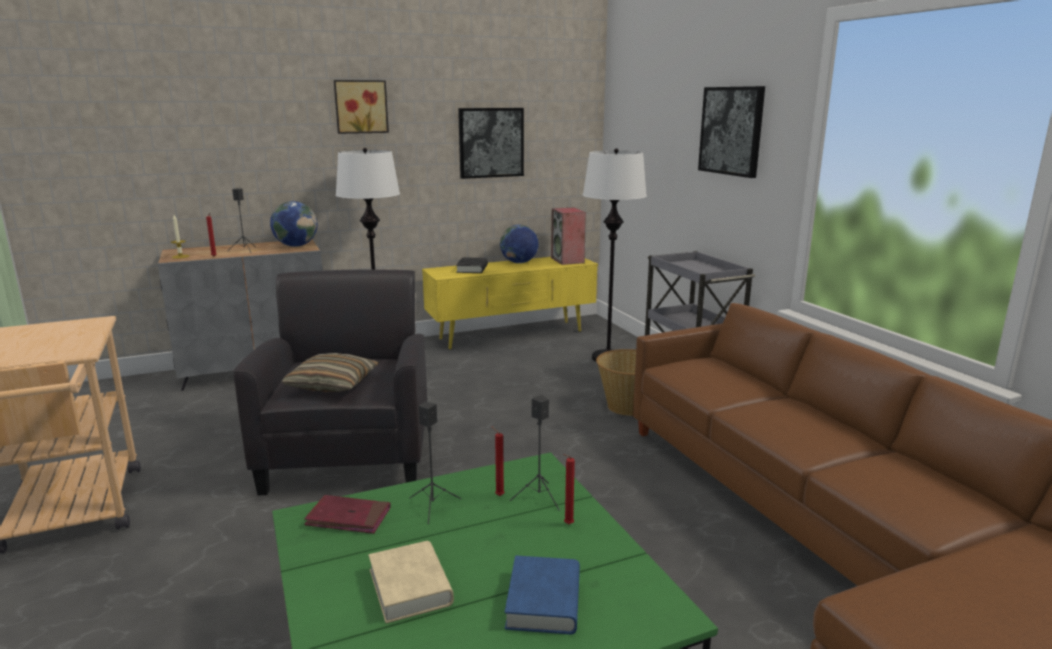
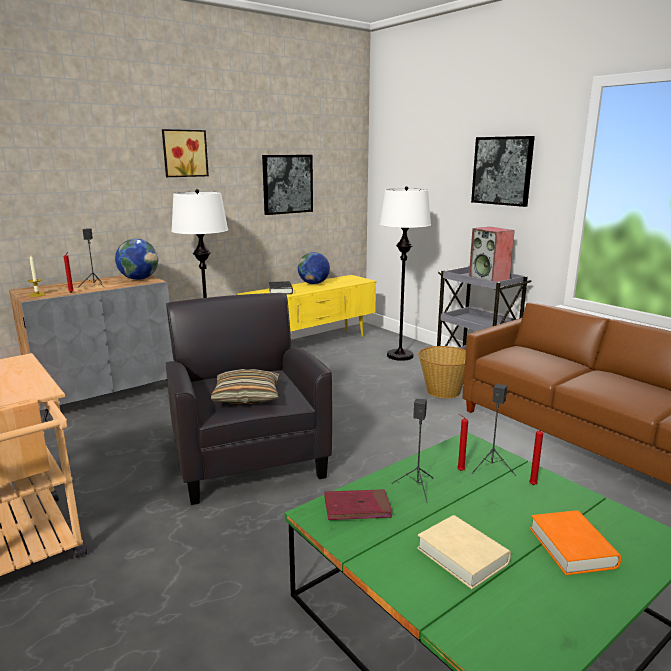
camera: 15 degrees left, 0 degrees up
blue book [505,555,580,634] -> orange book [530,510,621,575]
speaker [551,208,586,265] -> speaker moved to [469,227,515,282]

